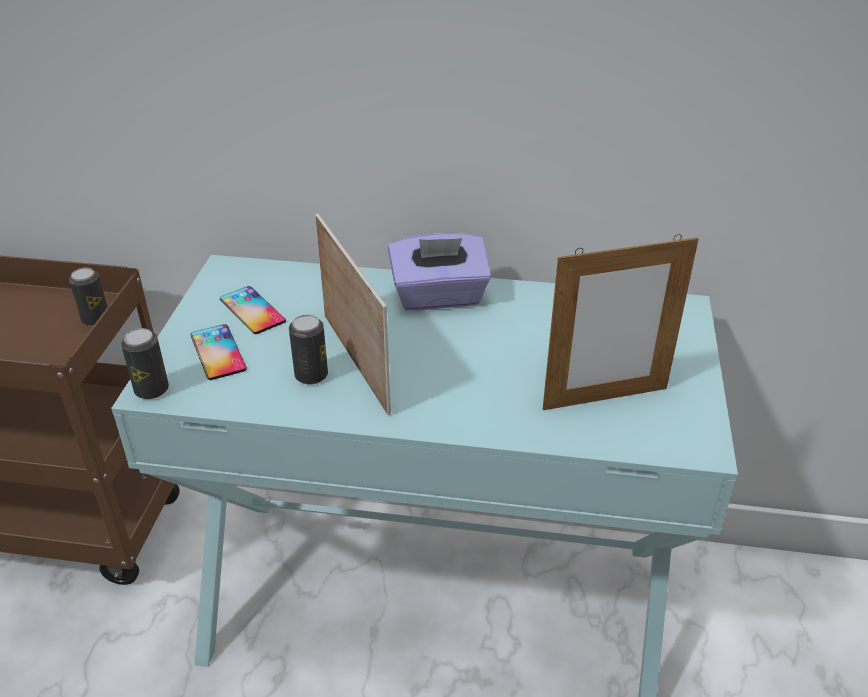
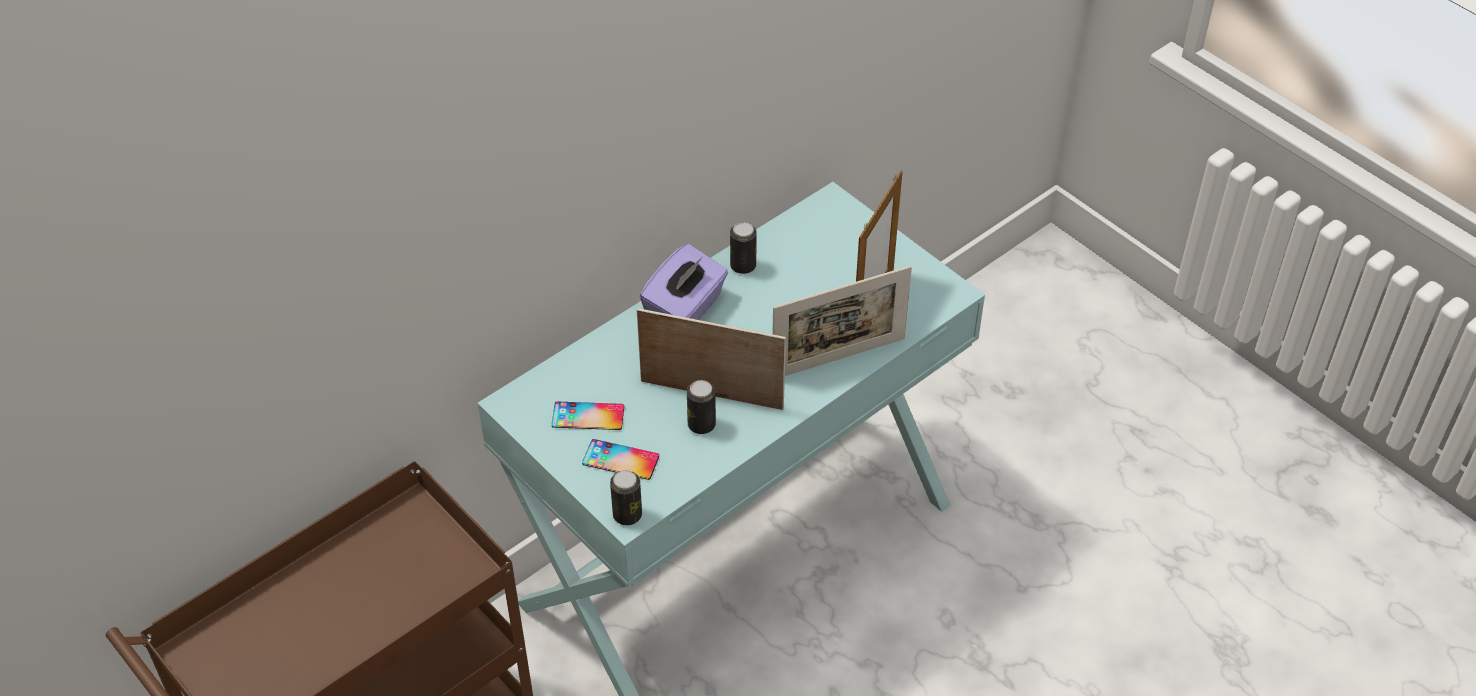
camera: 50 degrees left, 10 degrees up
can [69,268,107,326] -> can moved to [730,222,757,274]
none -> picture frame [772,266,912,376]

